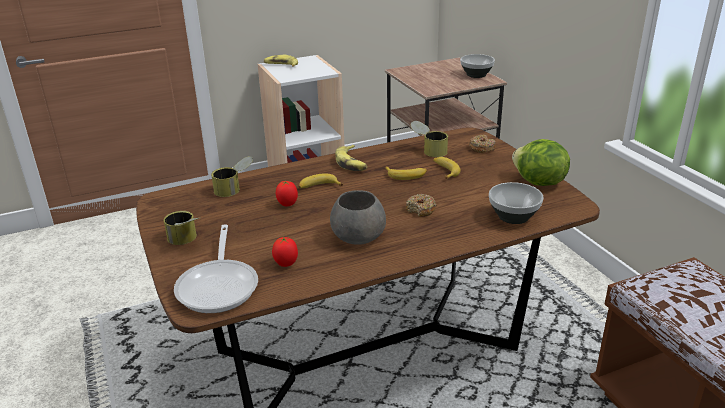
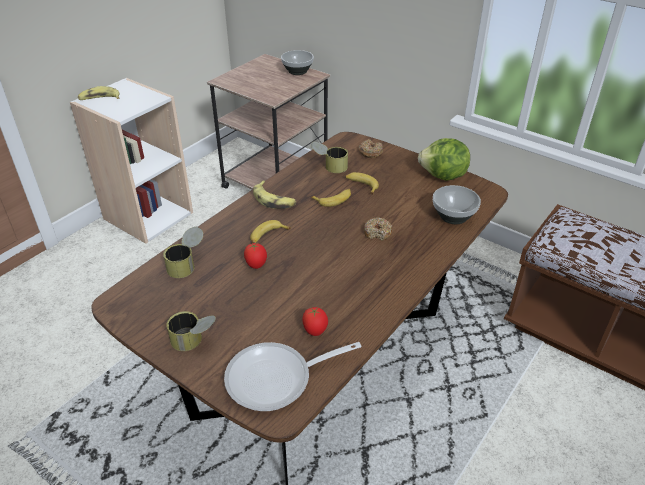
camera: 30 degrees left, 10 degrees up
frying pan [174,224,258,313] -> frying pan turned 105 degrees clockwise [224,342,362,411]
grey bowl [330,190,386,245] -> none

